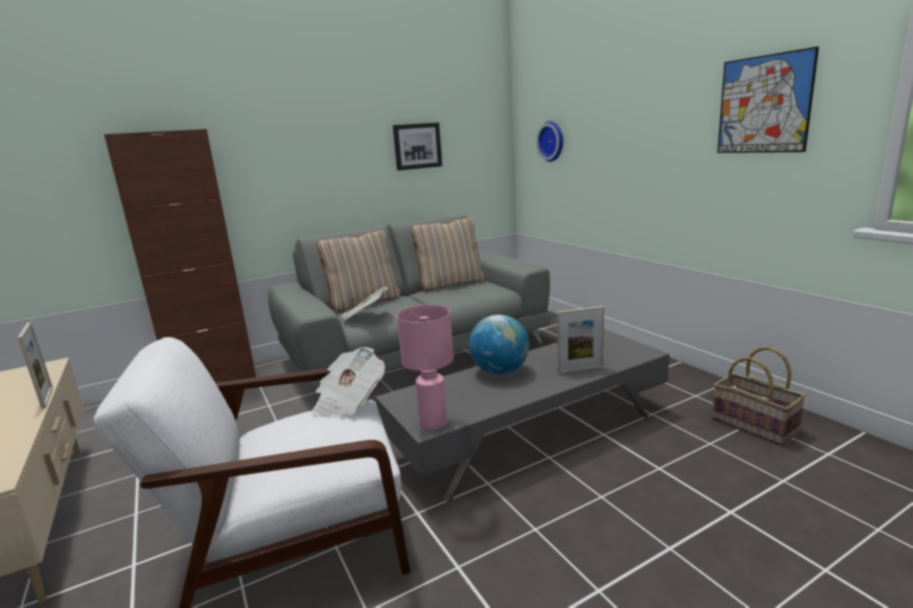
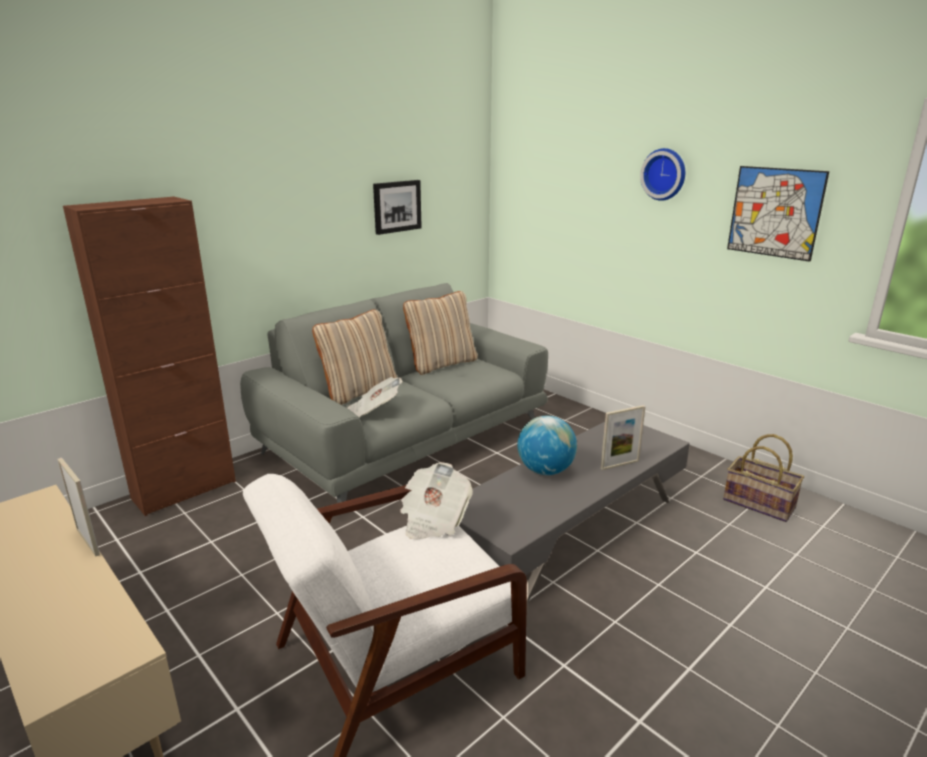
camera: 15 degrees left, 5 degrees up
pink table lamp [397,305,454,430] -> none
wall clock [536,121,563,162] -> wall clock moved to [640,148,685,201]

